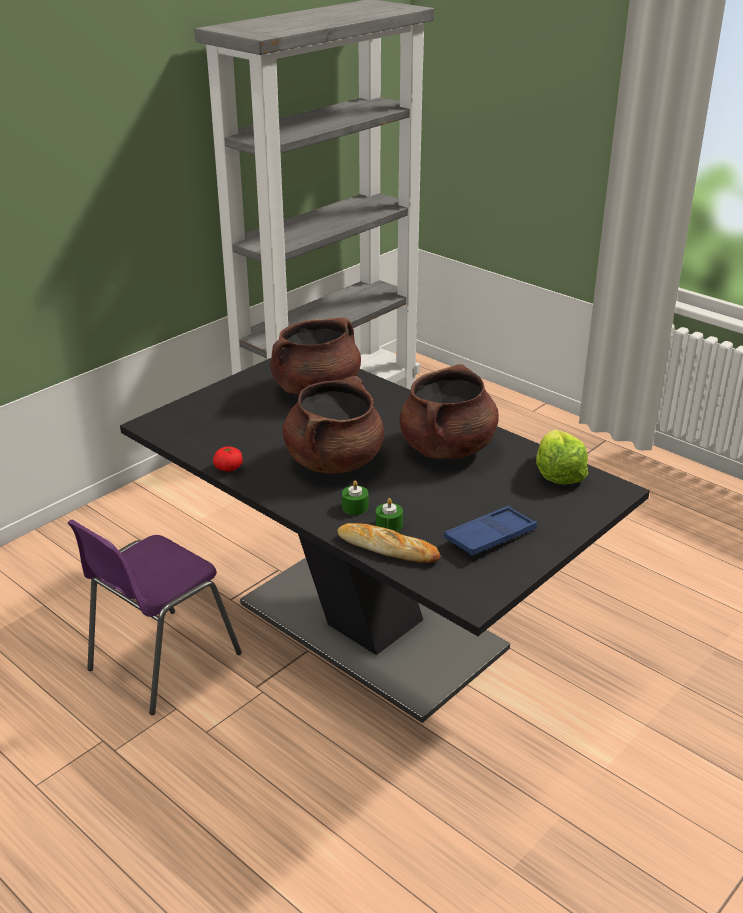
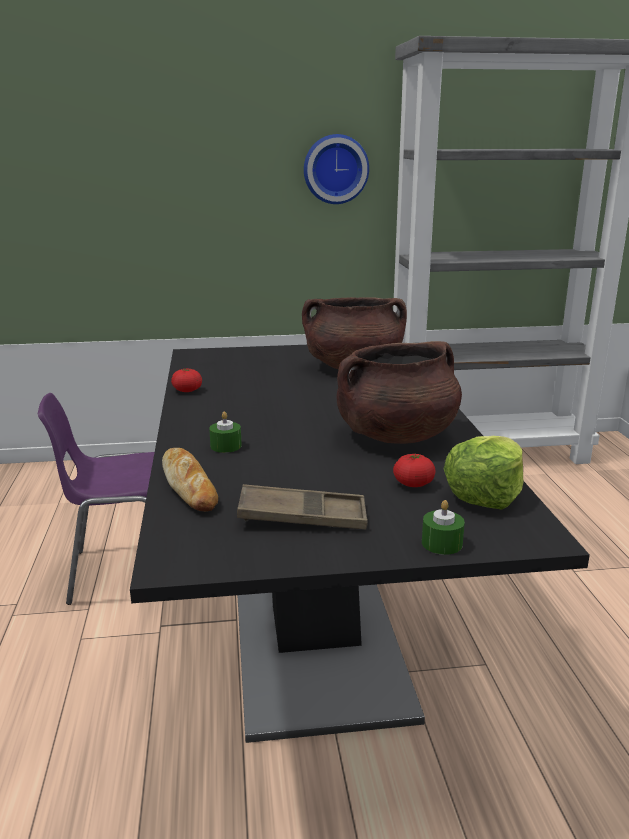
camera: 40 degrees right, 10 degrees down
brown cooking pot [283,376,384,474] -> none
green candle [376,498,403,532] -> green candle moved to [422,500,465,555]
blue tray [444,506,537,556] -> brown tray [237,484,368,529]
none -> wall clock [304,134,369,204]
none -> tomato [393,454,436,487]

